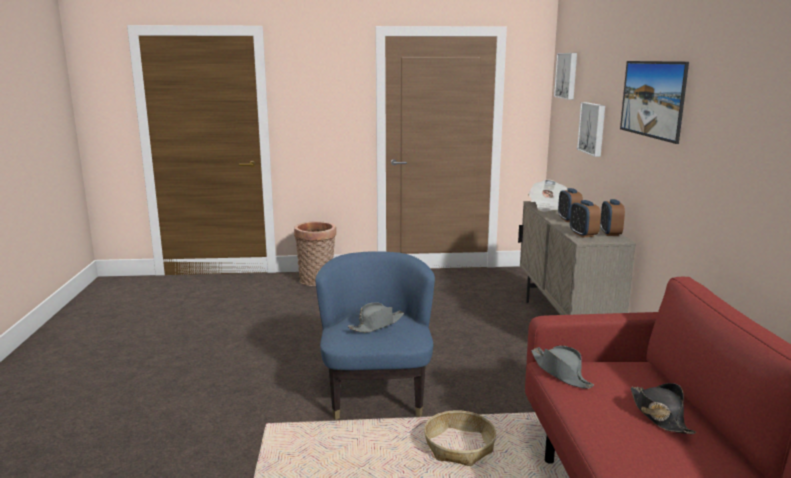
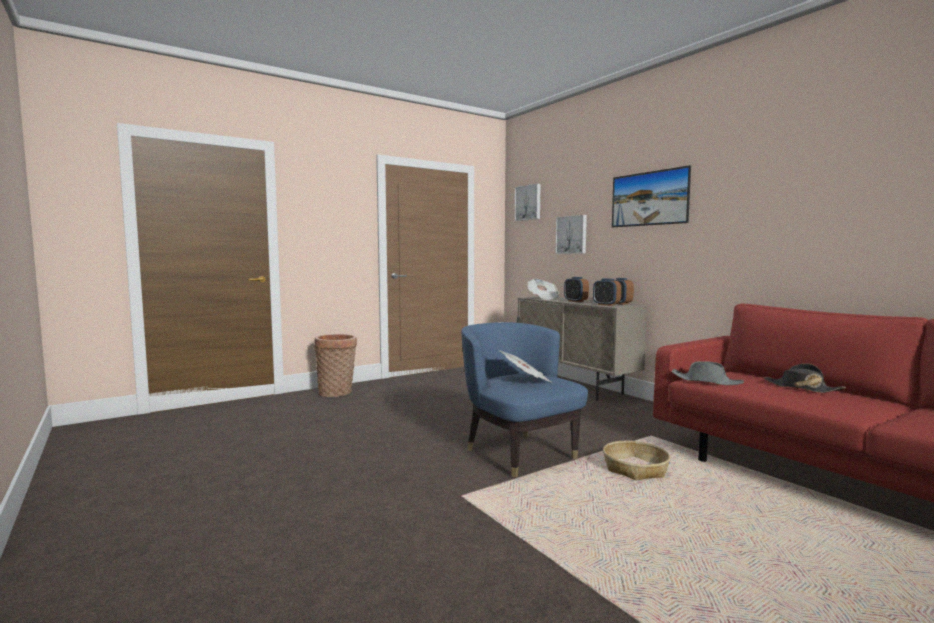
camera: 30 degrees left, 10 degrees down
grey hat [348,302,404,333] -> newspaper [498,350,553,383]

